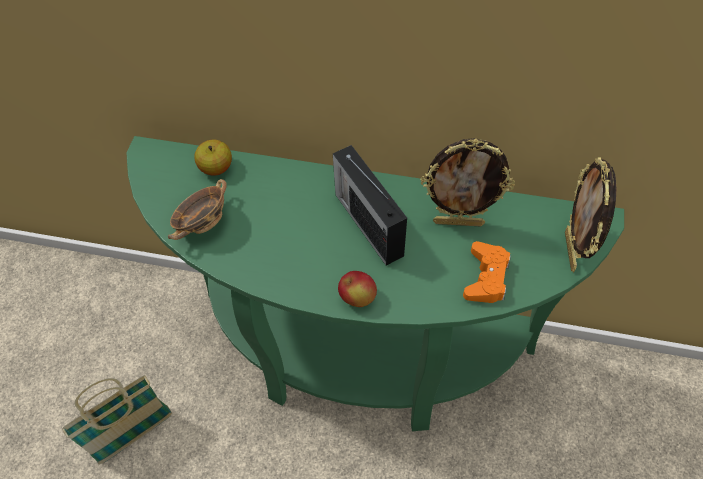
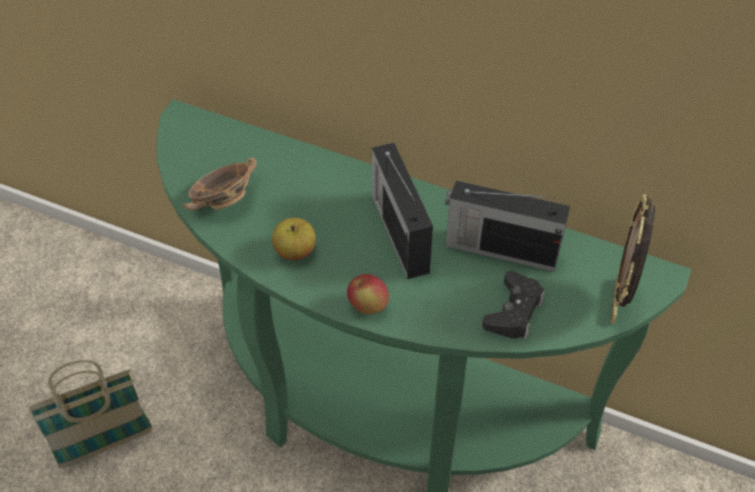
camera: 10 degrees right, 5 degrees down
apple [194,140,232,176] -> apple moved to [272,218,316,260]
picture frame [421,138,515,226] -> radio [445,181,570,272]
orange game controller [463,241,511,303] -> black game controller [482,271,544,338]

